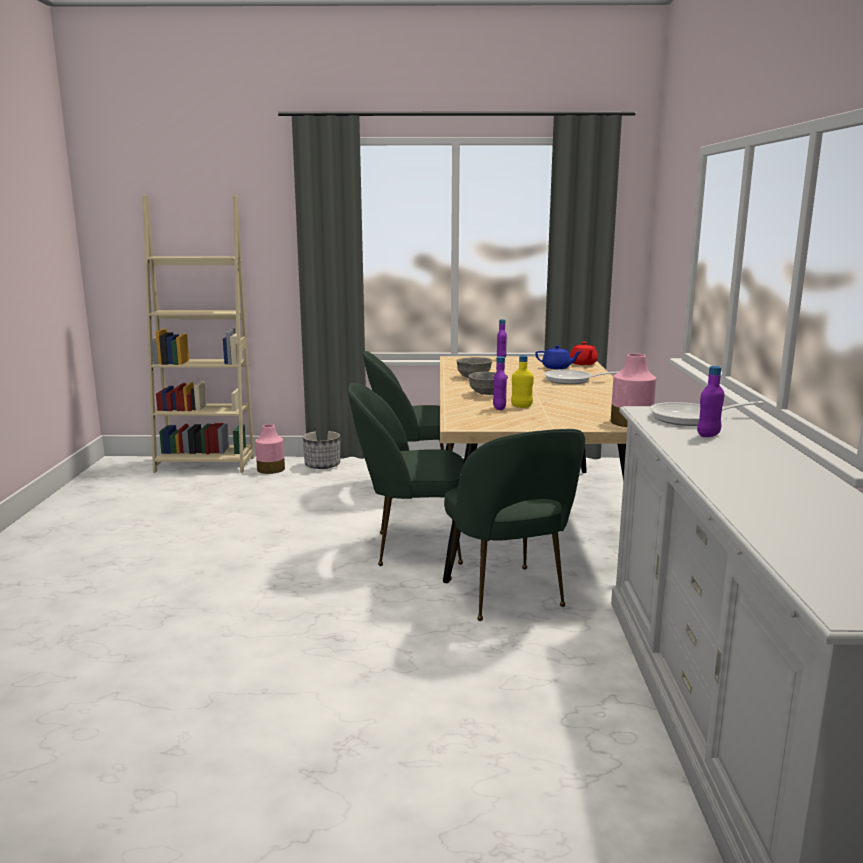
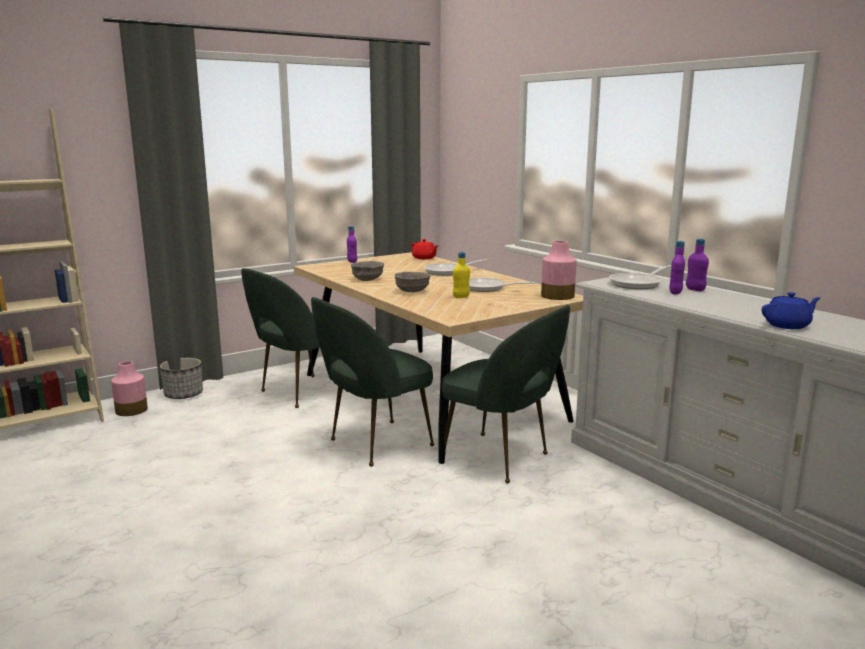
camera: 35 degrees left, 0 degrees up
purple bottle [493,356,507,410] -> purple bottle moved to [686,239,709,291]
blue teapot [535,345,582,369] -> blue teapot moved to [762,292,821,329]
none -> frying pan [469,278,536,292]

